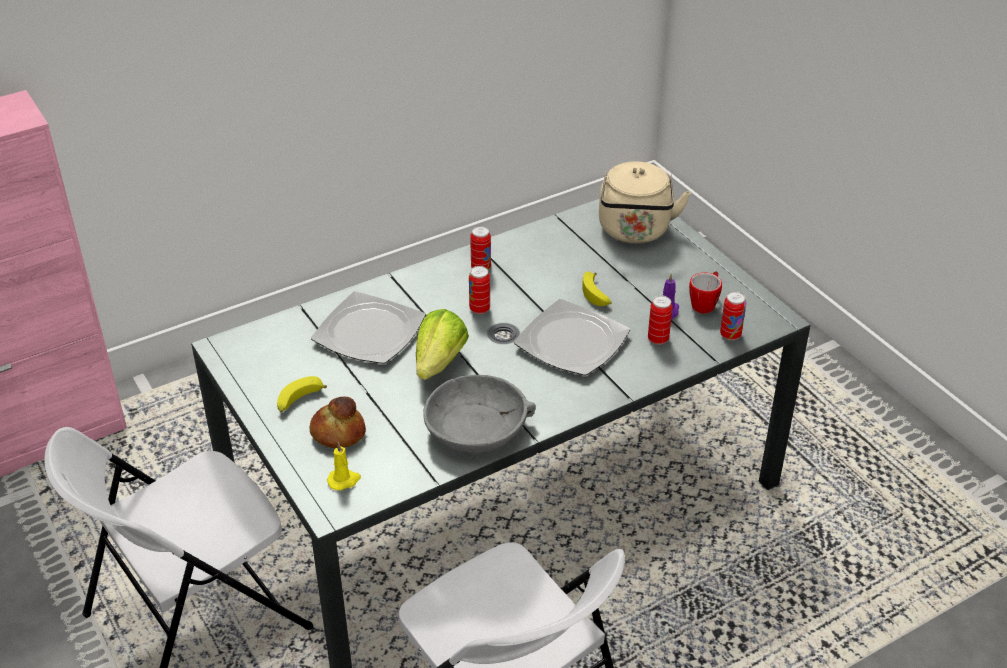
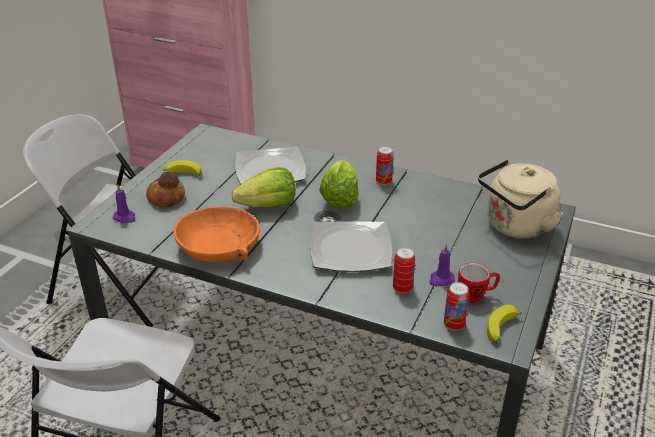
camera: 55 degrees right, 5 degrees down
yellow candle [327,442,361,491] -> purple candle [113,185,135,223]
grey bowl [423,375,536,453] -> orange bowl [173,207,260,262]
can [469,266,490,314] -> lettuce [319,160,359,208]
banana [582,271,612,306] -> banana moved to [487,305,522,342]

